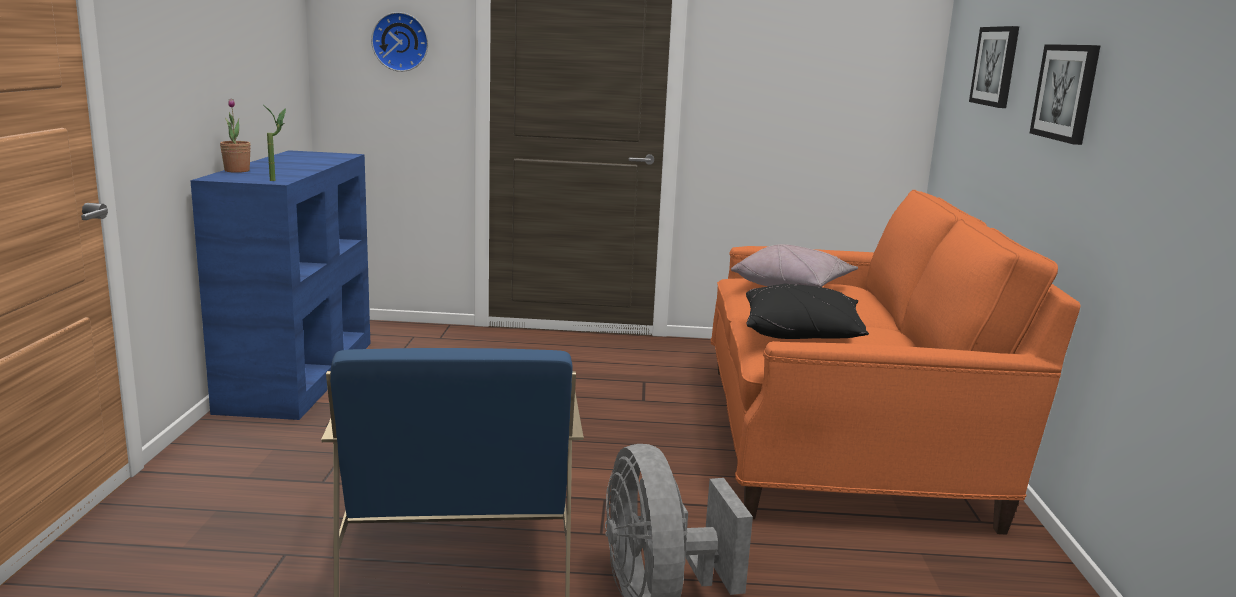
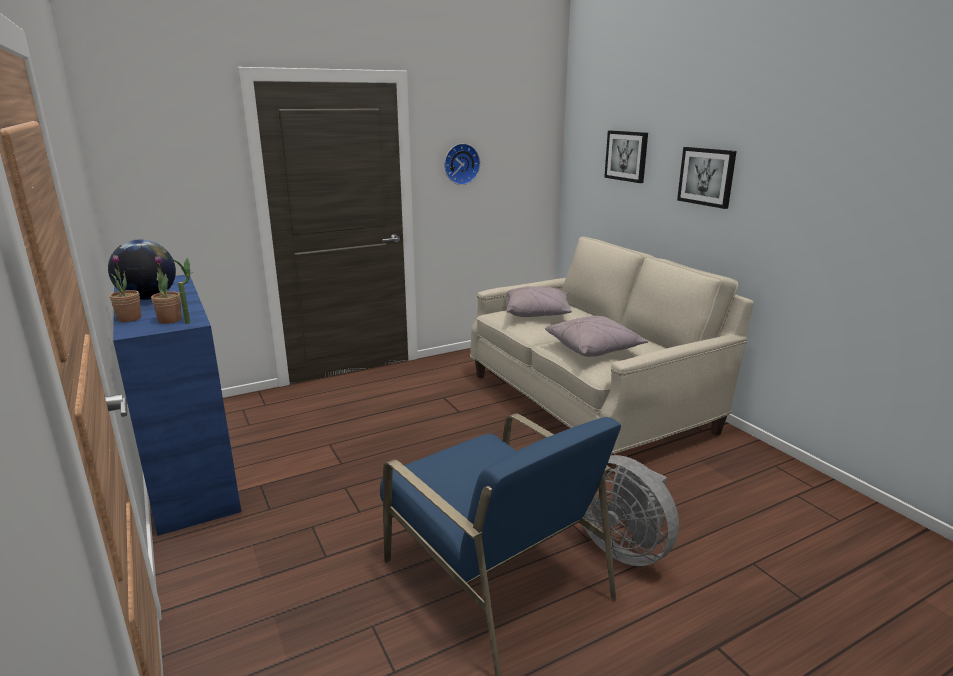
camera: 30 degrees left, 5 degrees up
wall clock [371,12,428,72] -> wall clock moved to [444,143,480,185]
orange sofa [710,190,1081,535] -> beige sofa [470,237,754,474]
black pillow [746,284,869,339] -> purple pillow [545,316,648,357]
none -> globe [108,239,176,300]
none -> potted plant [151,255,182,324]

